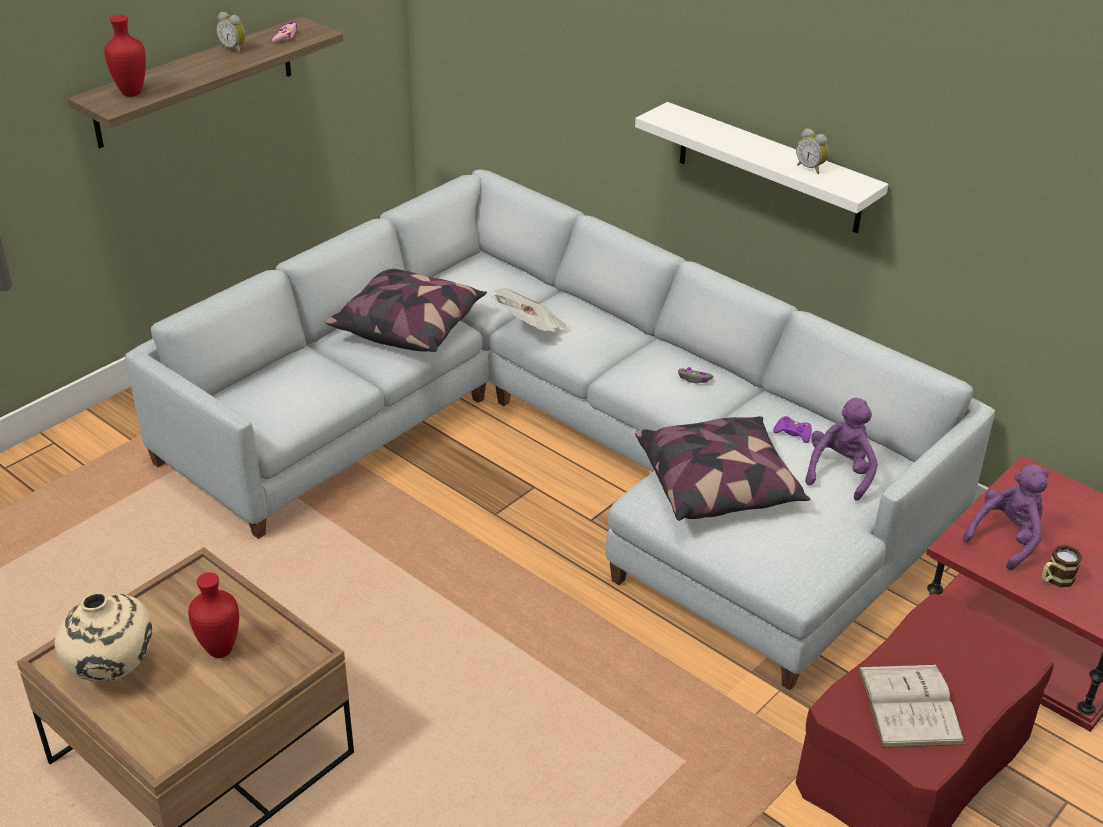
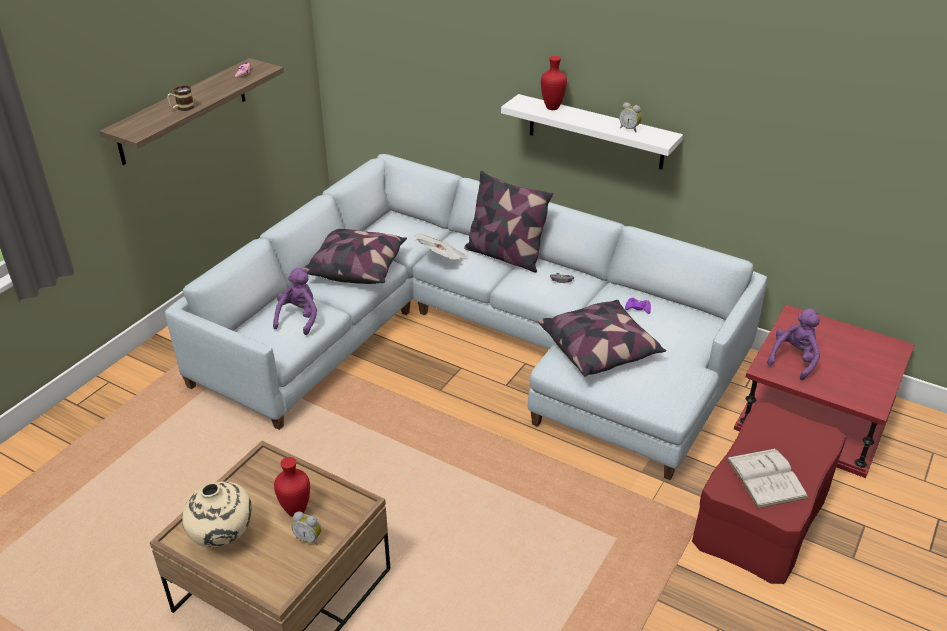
camera: 10 degrees left, 0 degrees up
red vase [104,15,146,97] -> red vase moved to [541,56,567,110]
alarm clock [216,12,245,53] -> alarm clock moved to [291,511,321,545]
purple plush toy [805,398,878,501] -> purple plush toy moved to [273,268,317,335]
mug [1041,545,1083,587] -> mug moved to [167,85,194,111]
none -> pillow [464,171,553,272]

